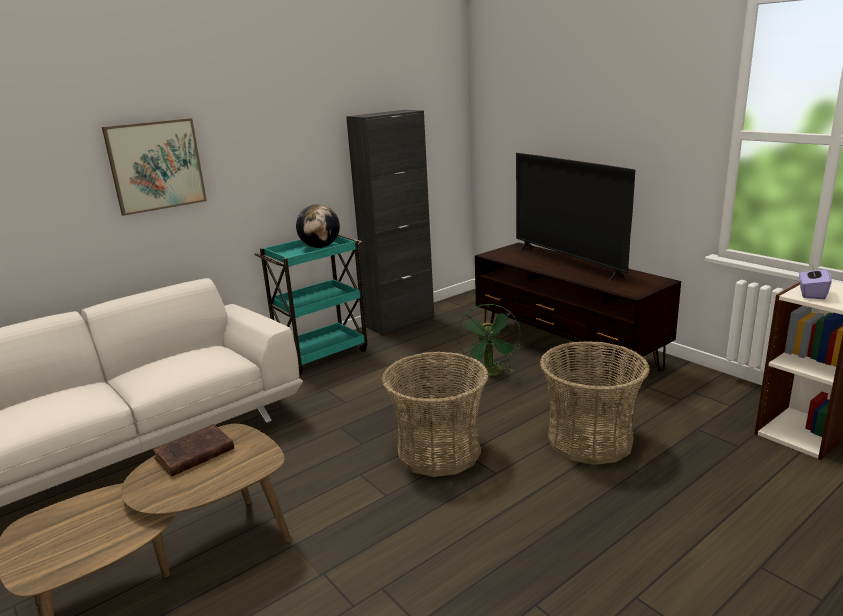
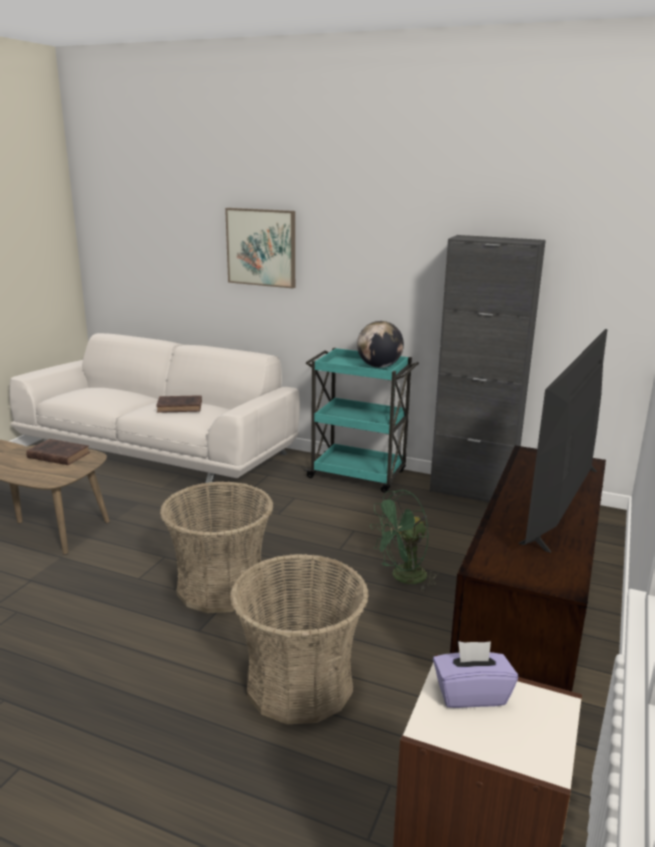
camera: 60 degrees right, 0 degrees up
none -> brown book [156,395,202,413]

